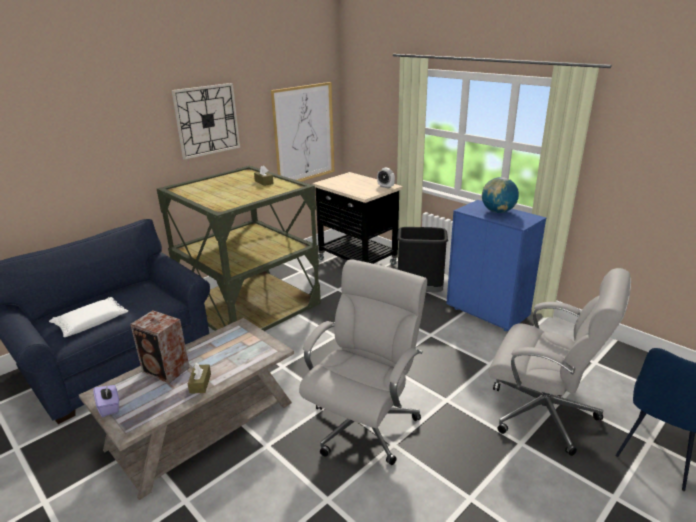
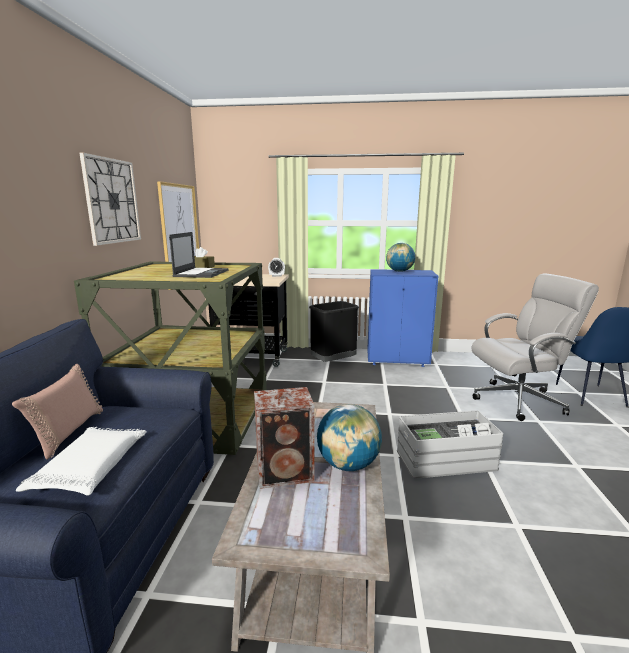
camera: 40 degrees left, 10 degrees down
purple tissue box [93,385,119,417] -> none
brown tissue box [188,363,211,394] -> globe [317,404,382,471]
grey office chair [299,259,427,465] -> grey storage box [397,411,504,479]
none -> beige pillow [12,364,103,460]
none -> laptop [169,232,229,278]

